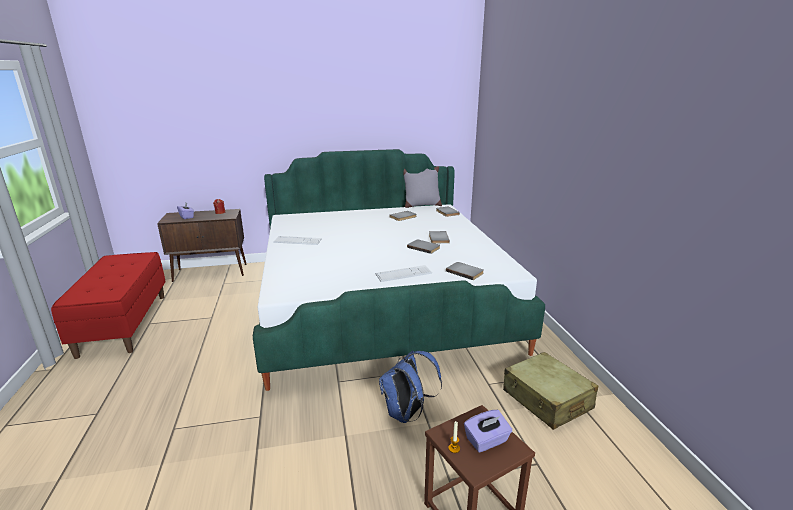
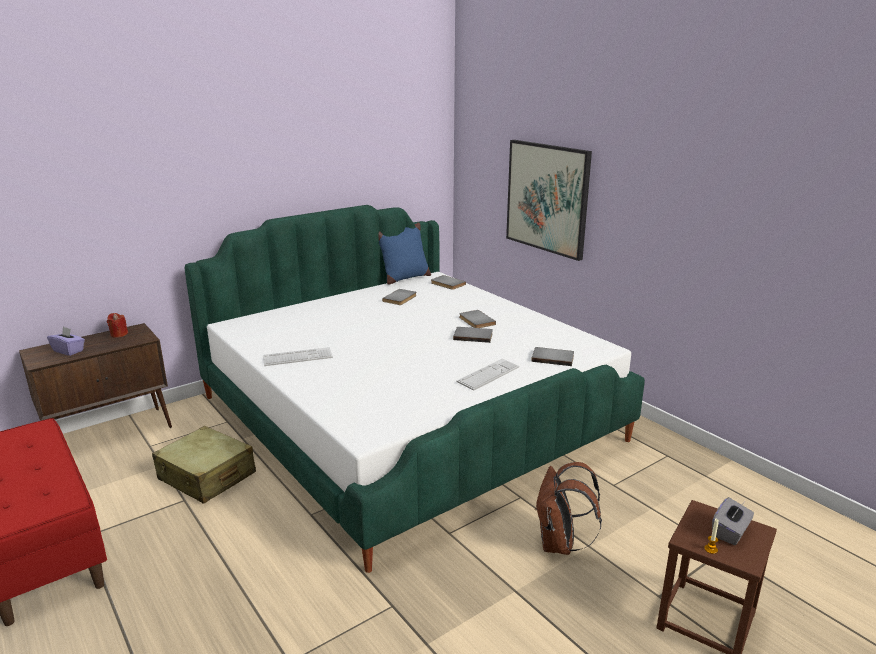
camera: 25 degrees left, 0 degrees up
blue backpack [379,351,442,423] -> brown backpack [535,462,602,555]
grey pillow [403,166,442,208] -> blue pillow [379,222,431,285]
purple tissue box [464,410,512,453] -> grey tissue box [712,497,754,545]
beige suitcase [503,352,598,430] -> beige suitcase moved to [152,426,256,504]
none -> picture [506,140,592,261]

